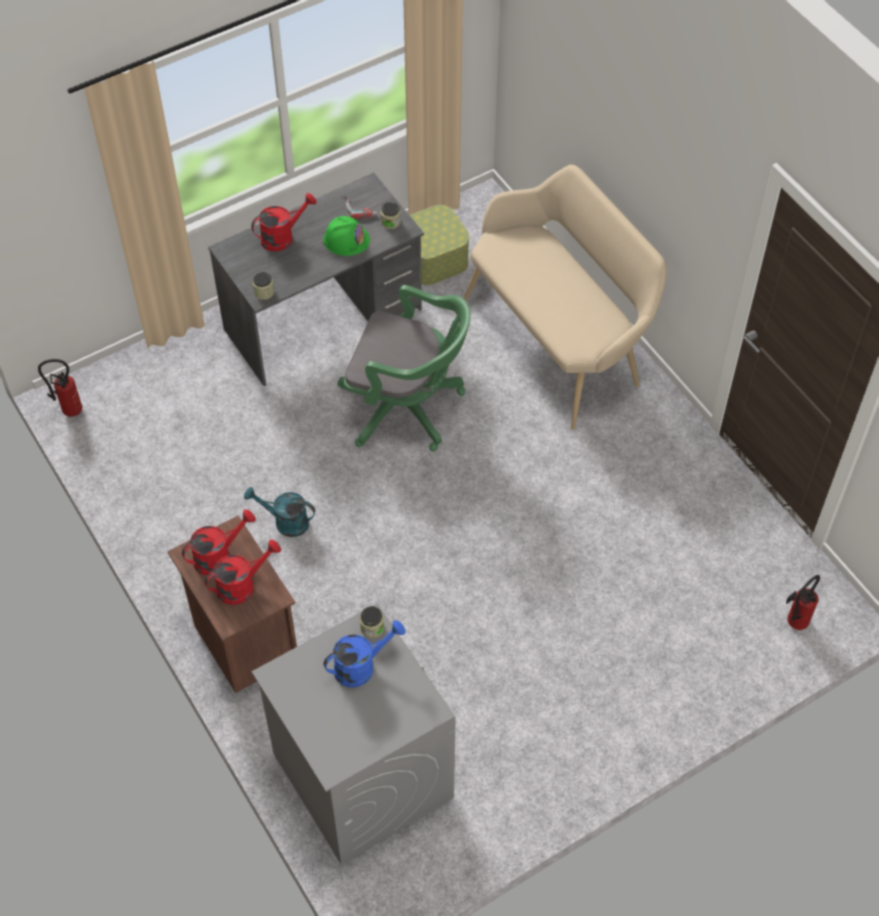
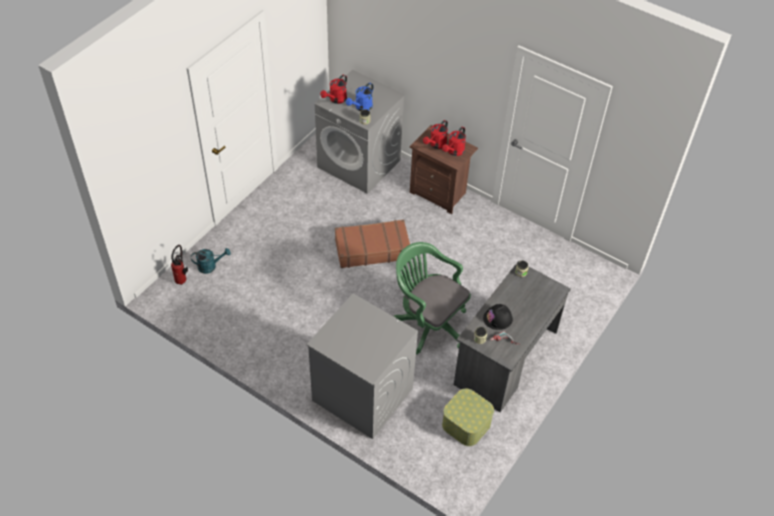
camera: 155 degrees right, 5 degrees down
fire extinguisher [38,359,82,417] -> none
turquoise watering can [244,487,315,537] -> turquoise watering can moved to [191,248,231,274]
red watering can [251,193,317,252] -> red watering can moved to [320,75,347,104]
green hard hat [323,216,370,256] -> black hard hat [483,304,513,330]
green office chair [337,285,471,451] -> green office chair turned 45 degrees clockwise [393,242,471,355]
beige bench [464,165,667,430] -> grey washing machine [306,293,418,439]
none -> brown suitcase [335,219,410,268]

